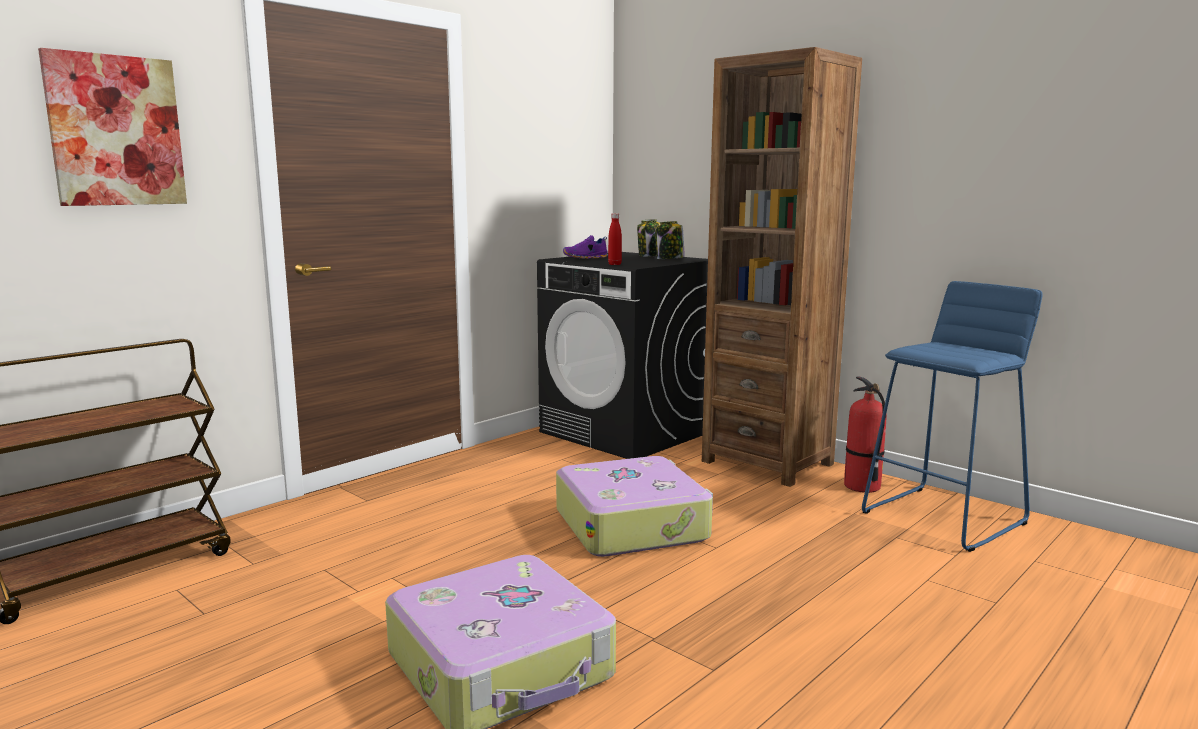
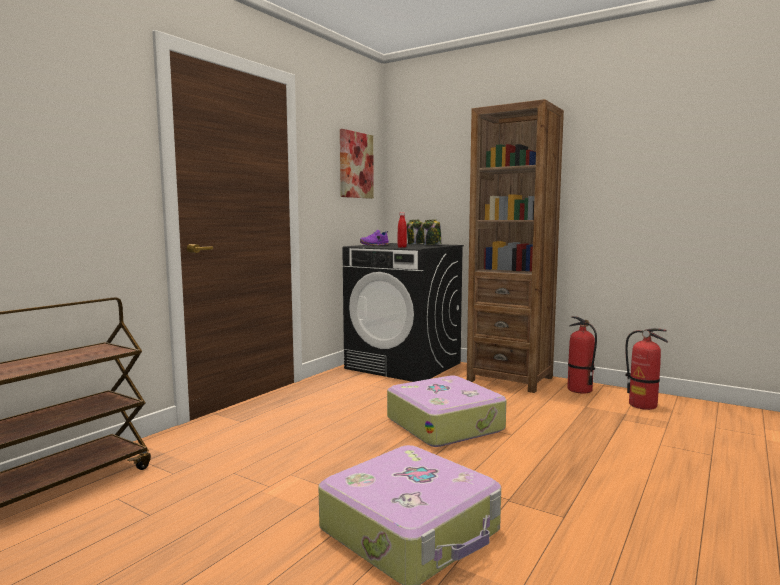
camera: 10 degrees left, 5 degrees down
picture [38,48,187,206] -> picture moved to [340,129,374,199]
blue stool [862,281,1043,552] -> fire extinguisher [625,328,668,410]

